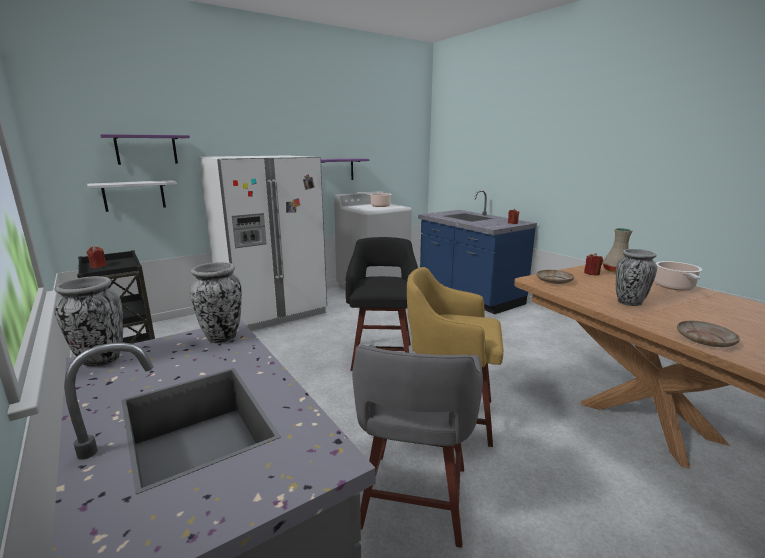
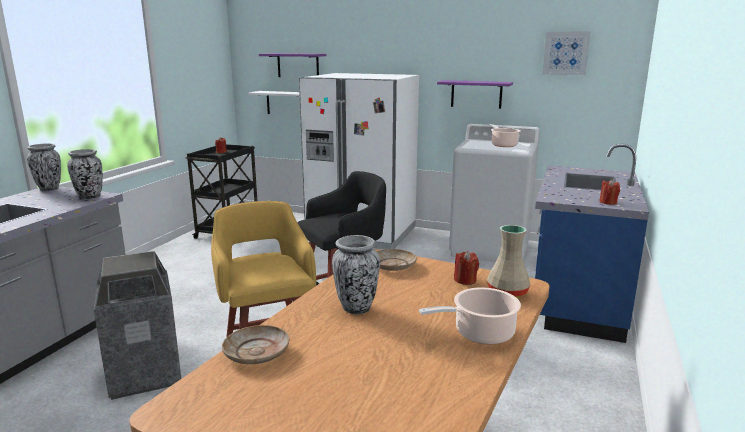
camera: 55 degrees right, 0 degrees up
grey stool [352,345,483,548] -> trash can [94,251,181,400]
none -> picture [542,32,590,75]

